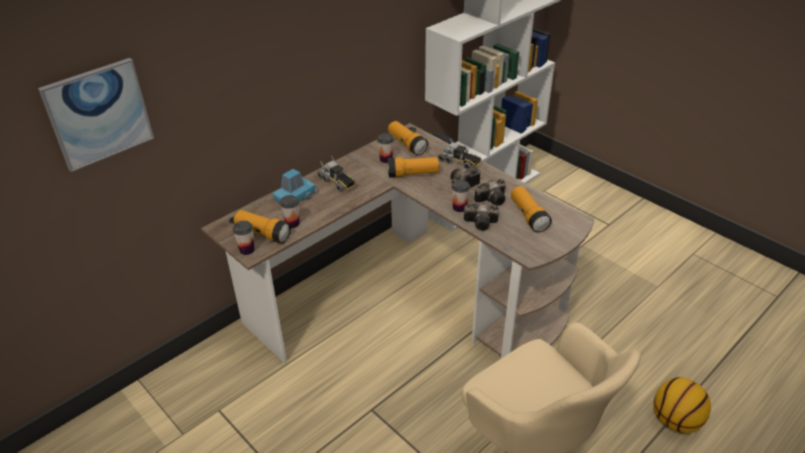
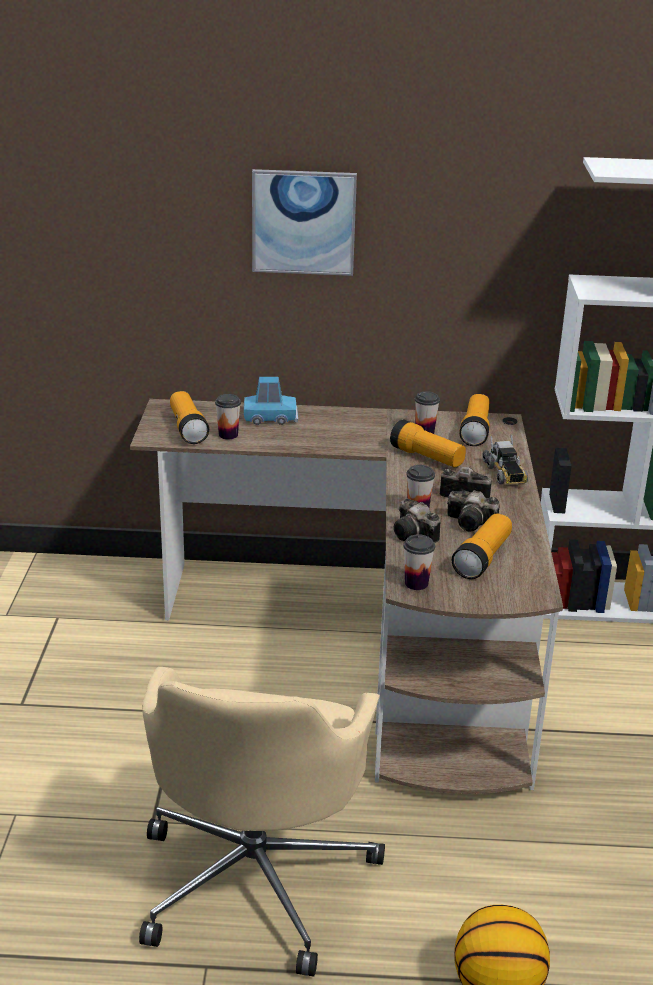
camera: 45 degrees right, 10 degrees down
picture [38,58,154,172] -> picture moved to [252,169,357,276]
cup [233,221,255,255] -> cup moved to [403,534,435,590]
toy truck [317,156,356,191] -> none

